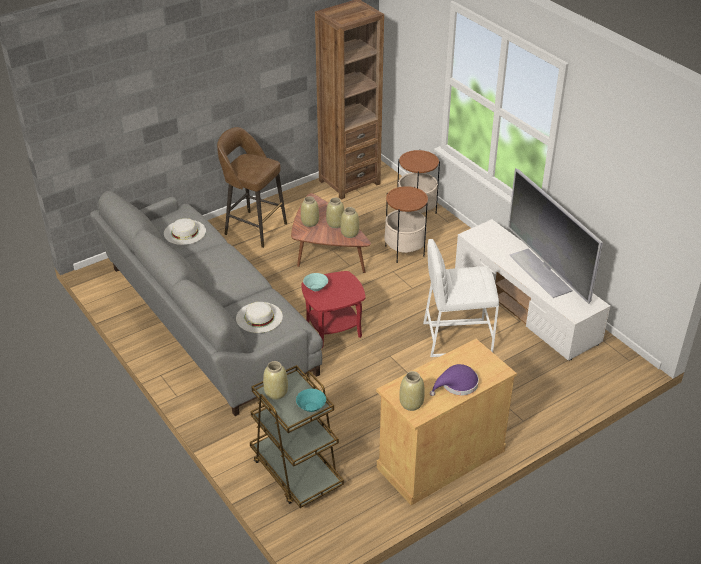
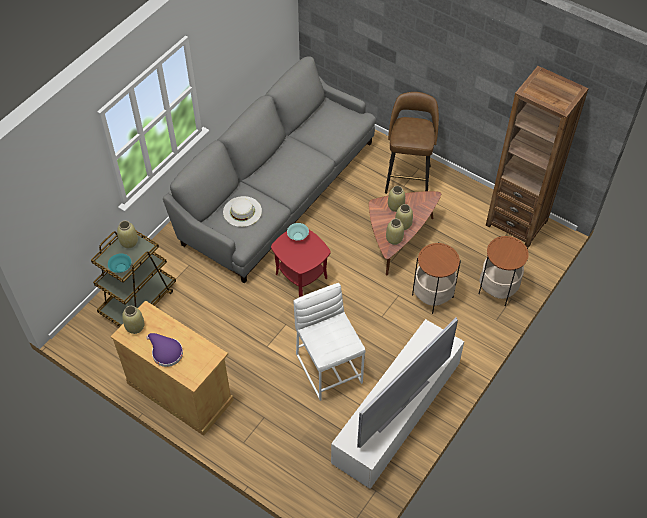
camera: 70 degrees right, 15 degrees up
white hat [164,218,206,245] -> none

